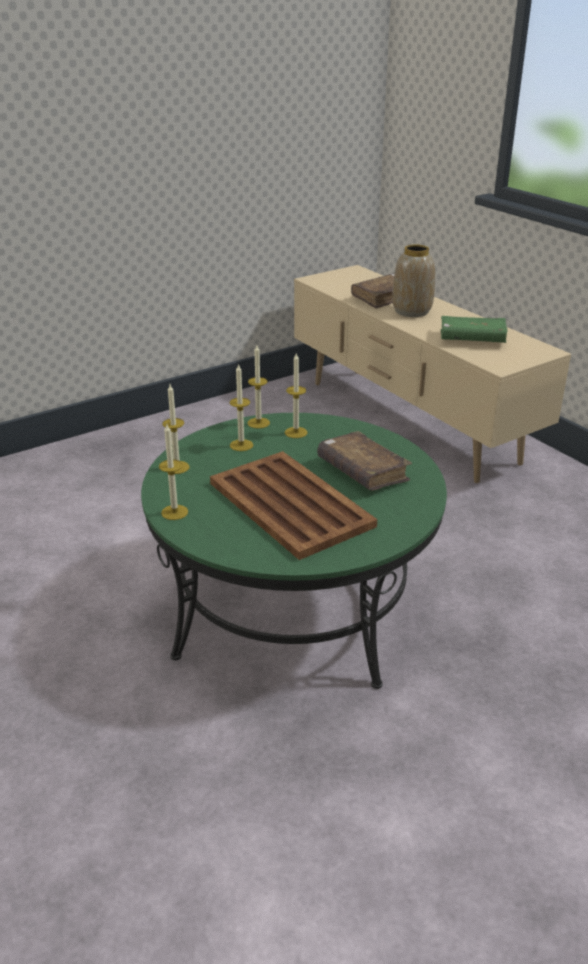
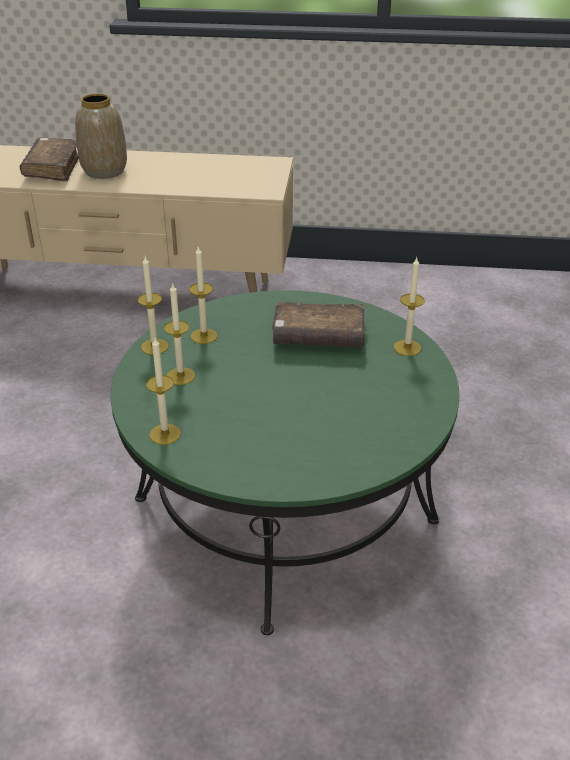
camera: 50 degrees left, 5 degrees up
candle [159,424,188,520] -> candle moved to [394,258,425,356]
brown tray [210,451,377,560] -> none
green book [440,316,507,343] -> none

